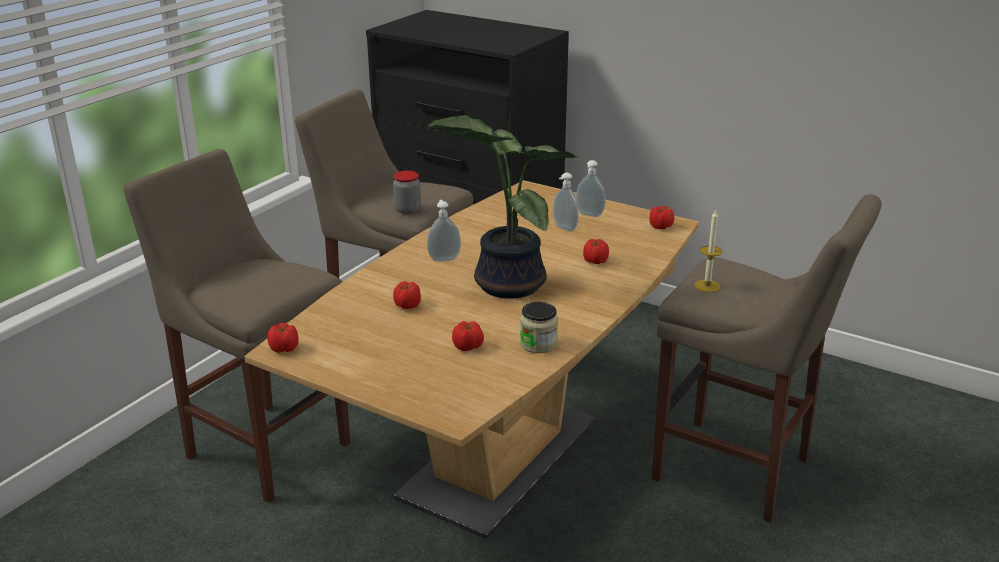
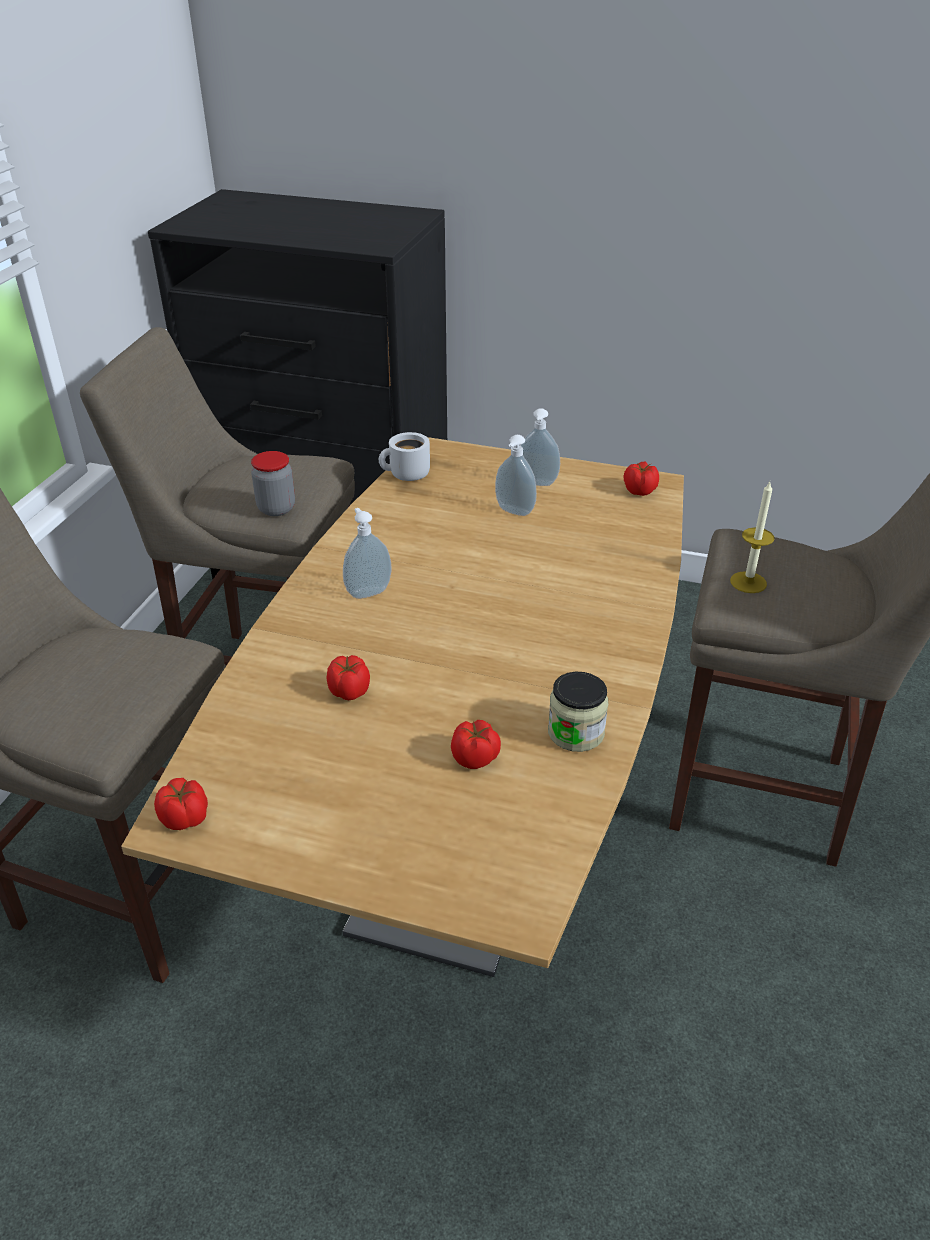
camera: 15 degrees left, 10 degrees up
potted plant [428,115,581,298] -> none
tomato [583,239,609,264] -> none
none -> white mug [379,432,430,481]

